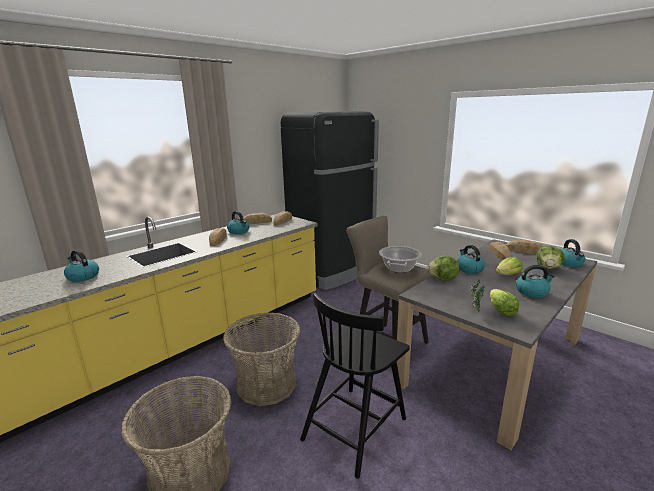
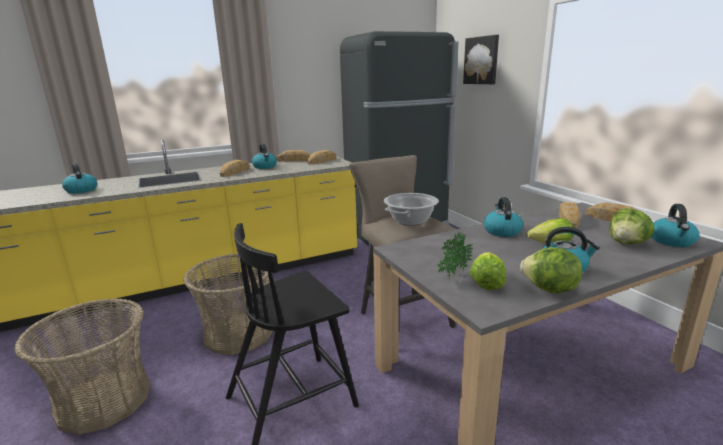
camera: 20 degrees right, 0 degrees up
lettuce [427,256,460,281] -> lettuce moved to [520,247,582,293]
none -> picture [463,35,499,84]

